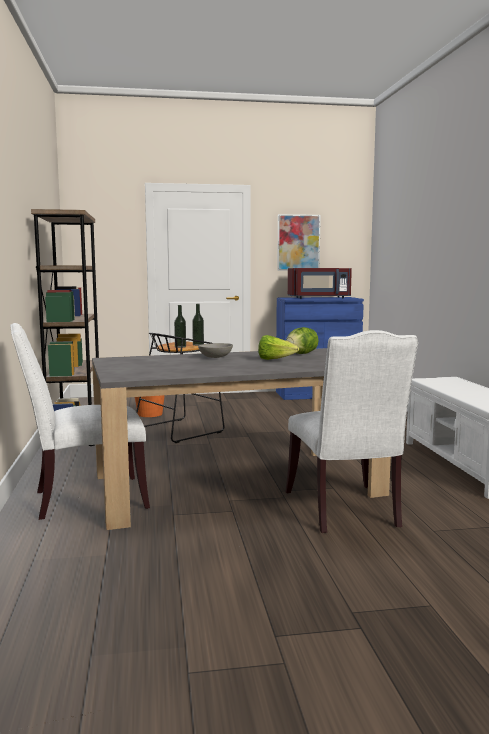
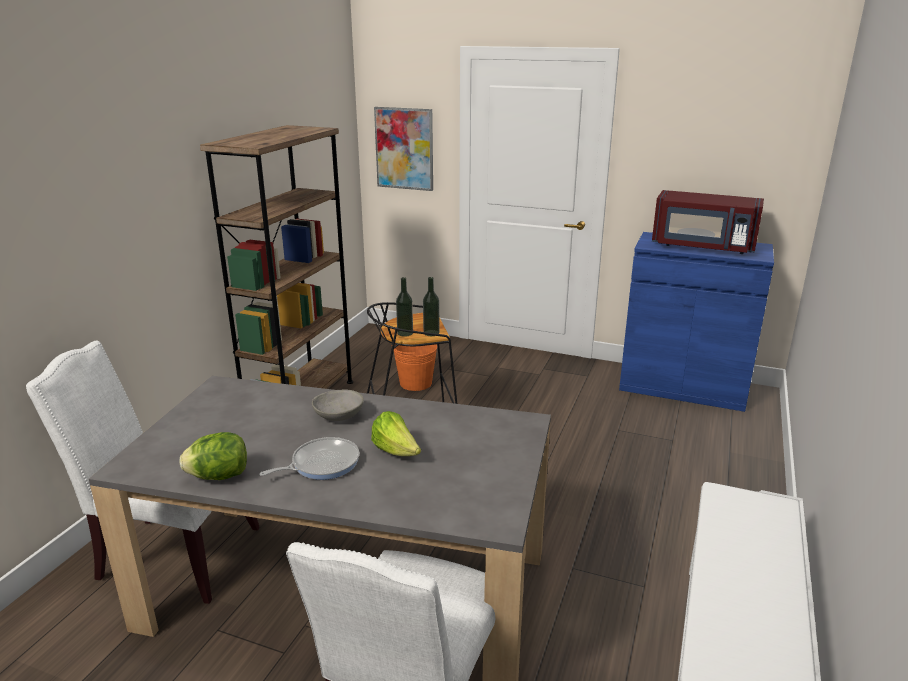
camera: 30 degrees right, 15 degrees up
picture [277,214,321,271] -> picture moved to [374,107,433,191]
lettuce [286,327,319,354] -> lettuce moved to [179,432,247,480]
none -> frying pan [260,437,359,480]

